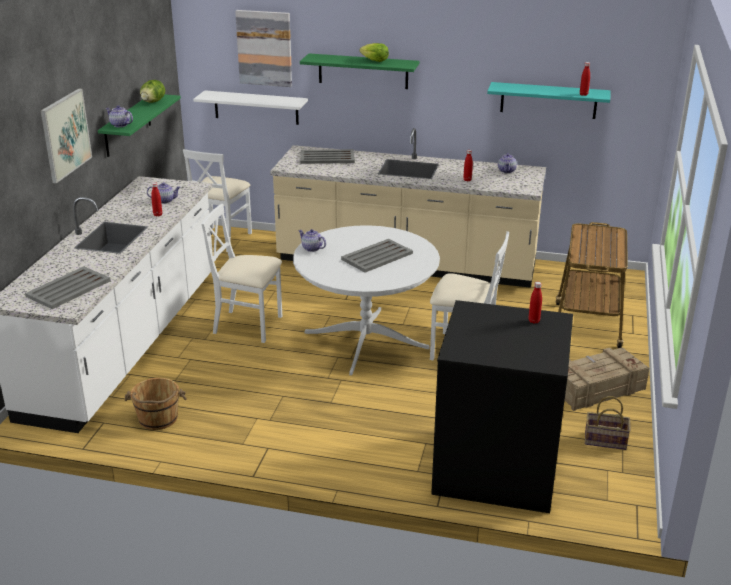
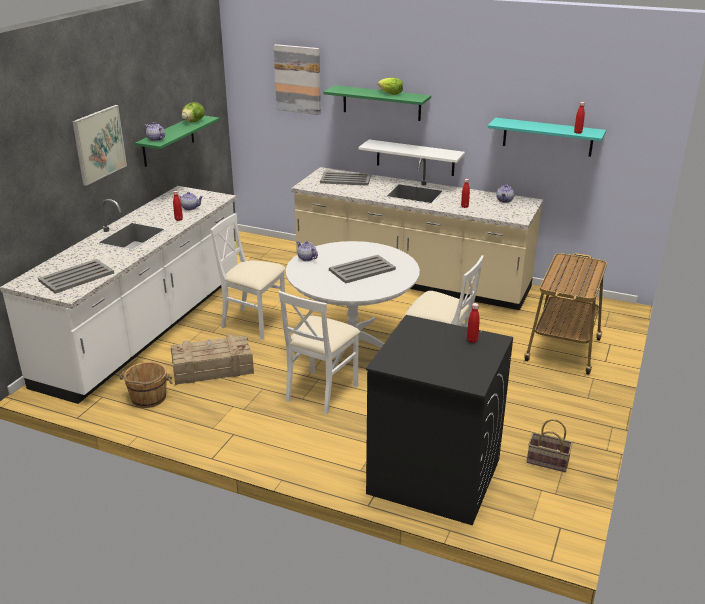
camera: 10 degrees right, 0 degrees up
white chair [183,149,252,252] -> white chair moved to [278,291,360,414]
white shelf [193,90,308,125] -> white shelf moved to [358,139,465,176]
crate [565,347,649,411] -> crate moved to [170,334,254,385]

